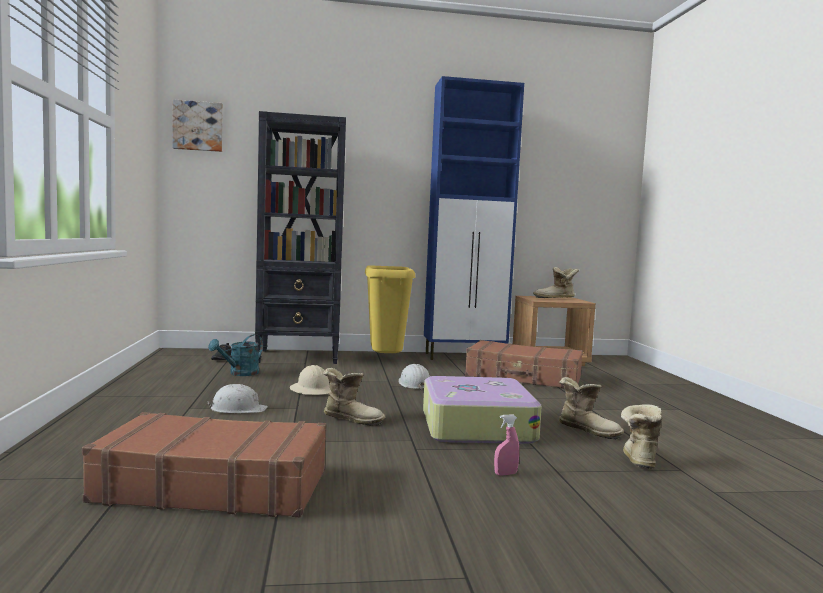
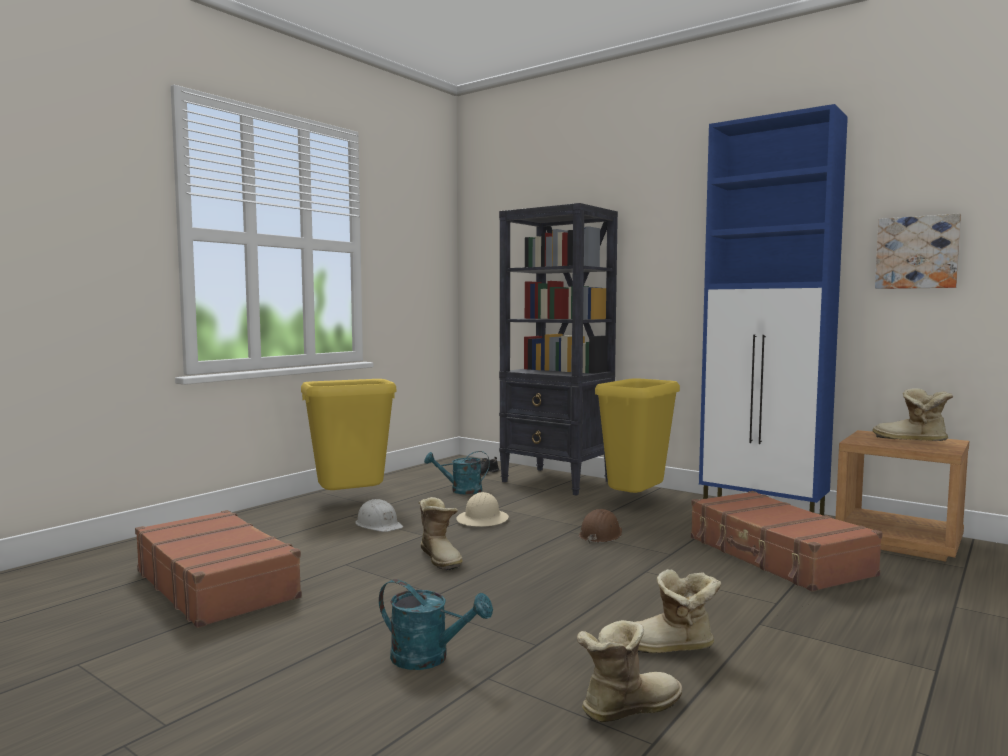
camera: 45 degrees right, 0 degrees up
picture [172,99,223,152] -> picture moved to [875,213,961,289]
white hard hat [398,364,430,390] -> brown hard hat [579,509,622,544]
suitcase [423,376,542,444] -> none
pink spray bottle [494,414,519,475] -> turquoise watering can [379,579,493,670]
boot [559,377,624,439] -> boot turned 105 degrees clockwise [634,569,721,654]
none -> yellow trash can [301,379,397,490]

